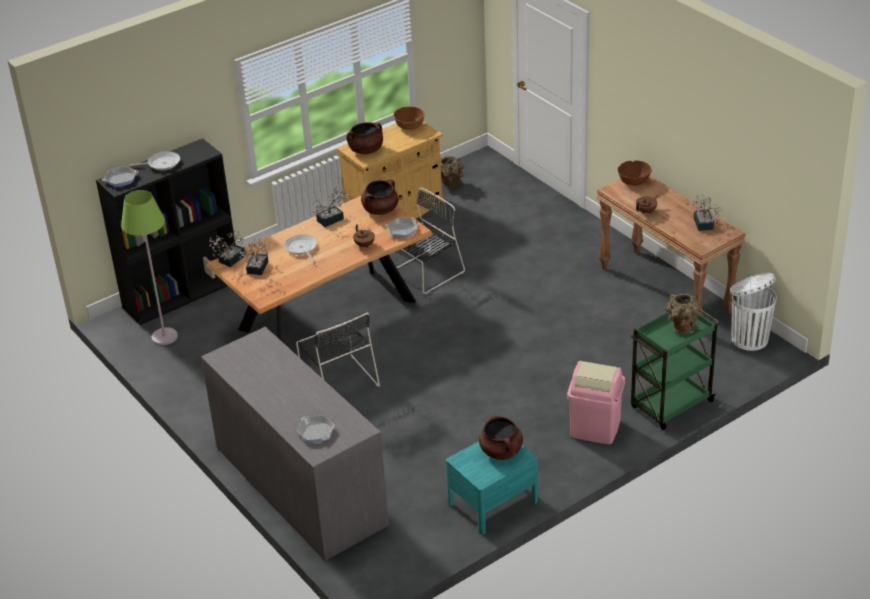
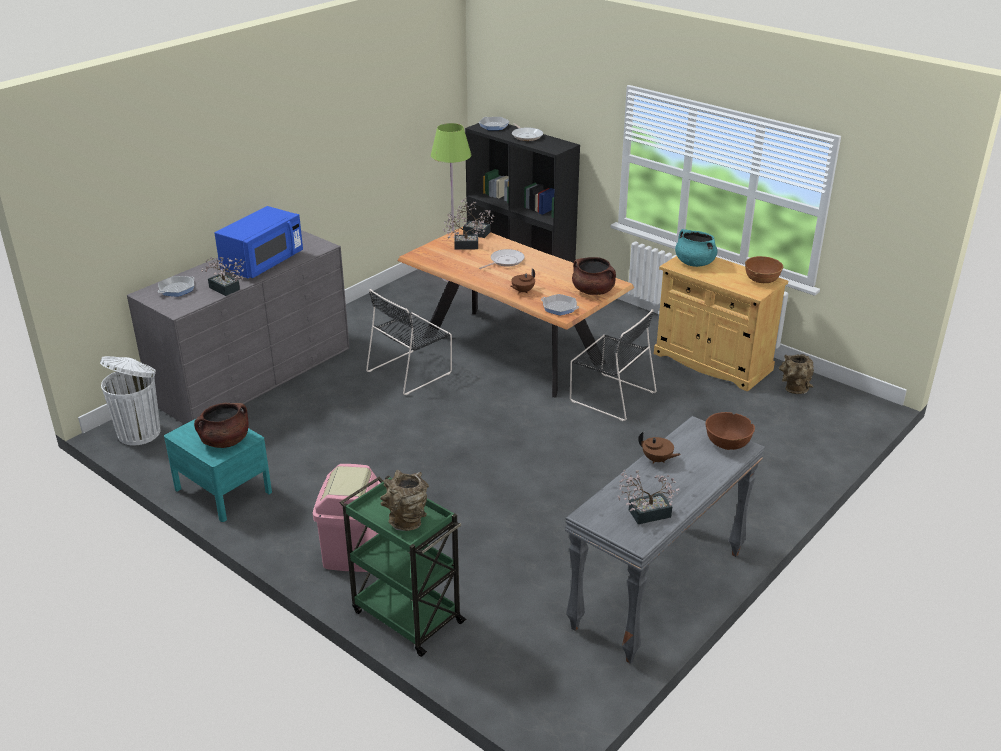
camera: 75 degrees right, 5 degrees down
potted plant [313,186,349,227] -> potted plant moved to [201,257,245,296]
brown cooking pot [346,122,383,154] -> turquoise cooking pot [675,229,718,267]
brown console table [597,176,746,316] -> grey console table [565,416,765,664]
white trash can [730,273,777,351] -> white trash can moved to [100,356,160,446]
none -> blue microwave [215,206,303,278]

